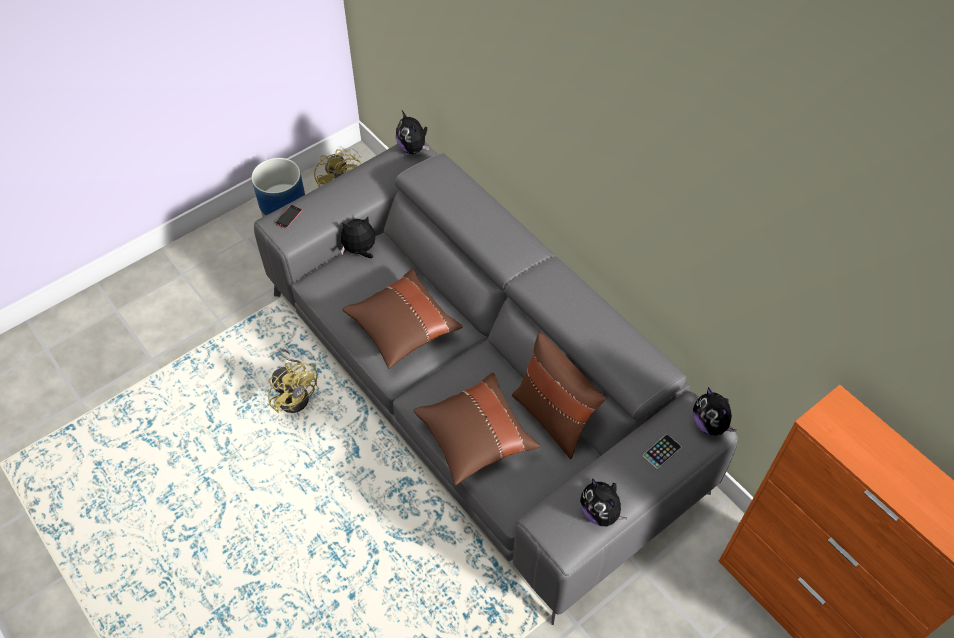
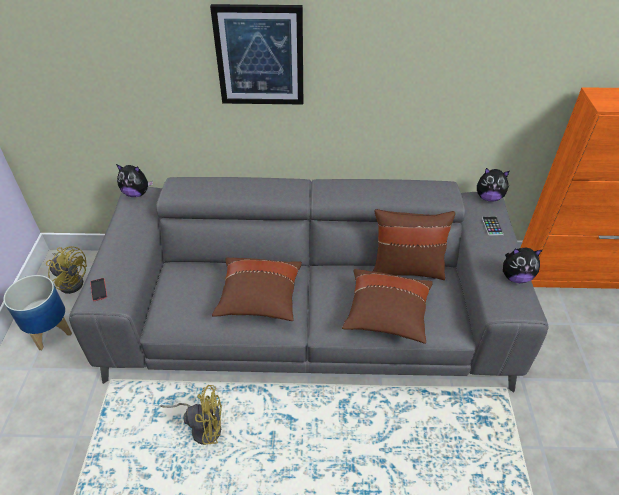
camera: 50 degrees left, 10 degrees down
plush toy [341,217,375,258] -> none
none -> picture [210,4,303,105]

